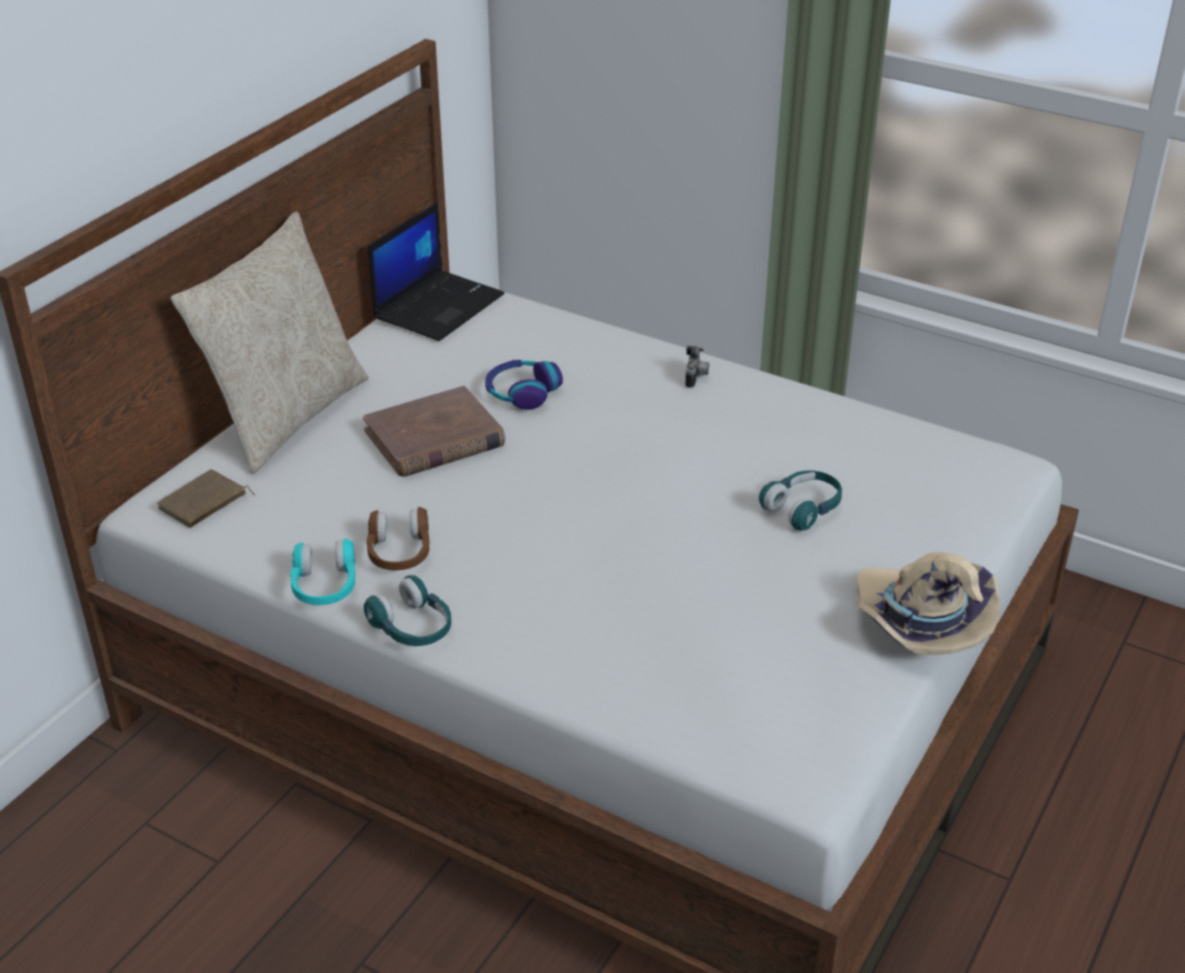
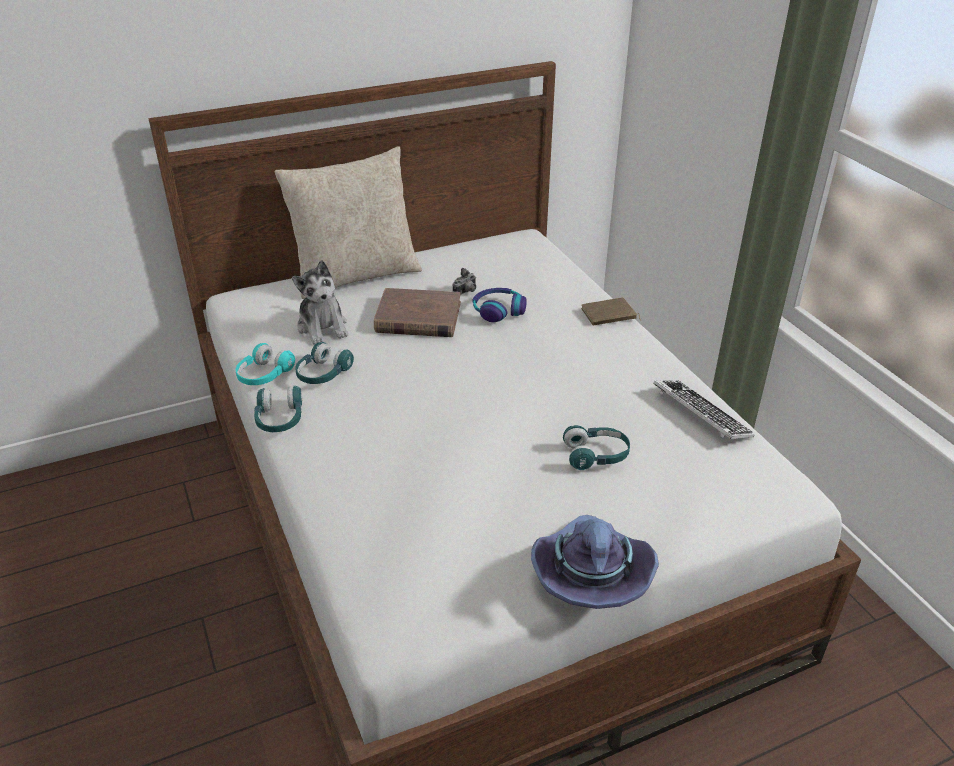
camera: 35 degrees right, 0 degrees up
brown book [157,469,255,528] -> brown book moved to [581,297,641,326]
brown headphones [367,507,430,571] -> turquoise headphones [295,342,354,384]
laptop [368,202,504,341] -> none
camera [685,346,709,388] -> camera moved to [453,268,476,295]
beige hat [857,552,1000,655] -> purple hat [531,515,659,609]
none -> plush toy [292,260,348,345]
none -> keyboard [653,380,755,439]

